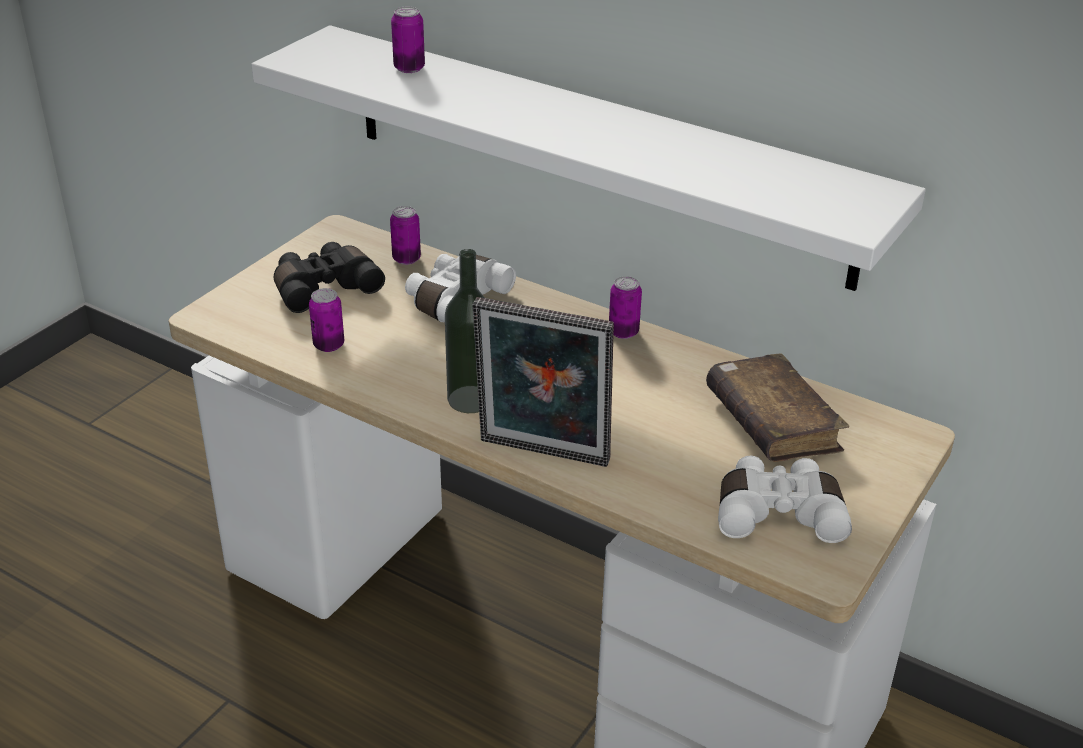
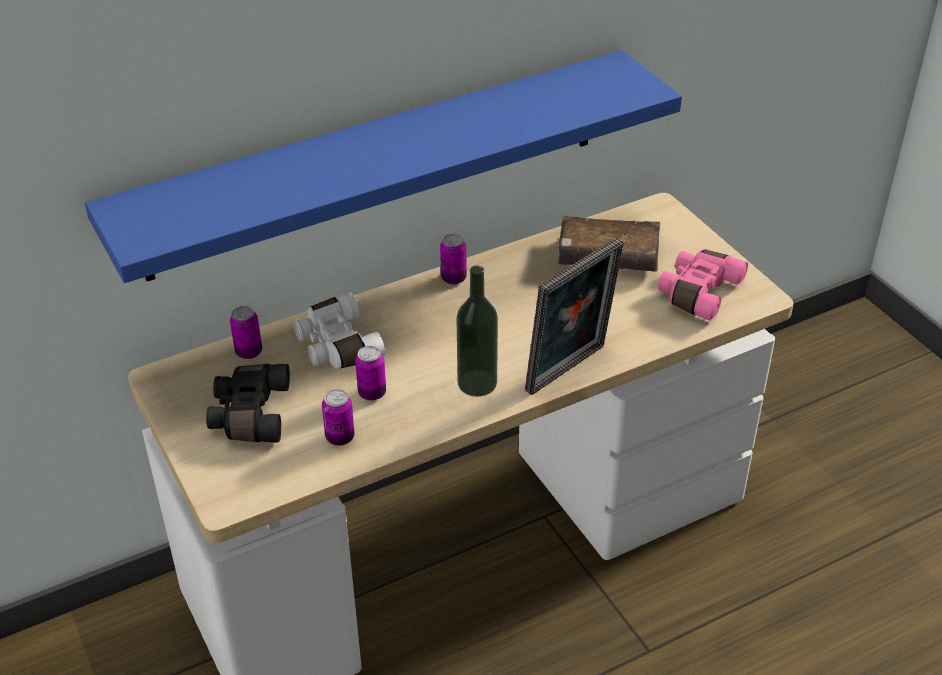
camera: 60 degrees left, 5 degrees up
white shelf [251,25,926,291] -> blue shelf [85,50,682,283]
can [391,7,425,73] -> can moved to [355,346,386,401]
white binoculars [718,456,852,543] -> pink binoculars [658,249,748,321]

